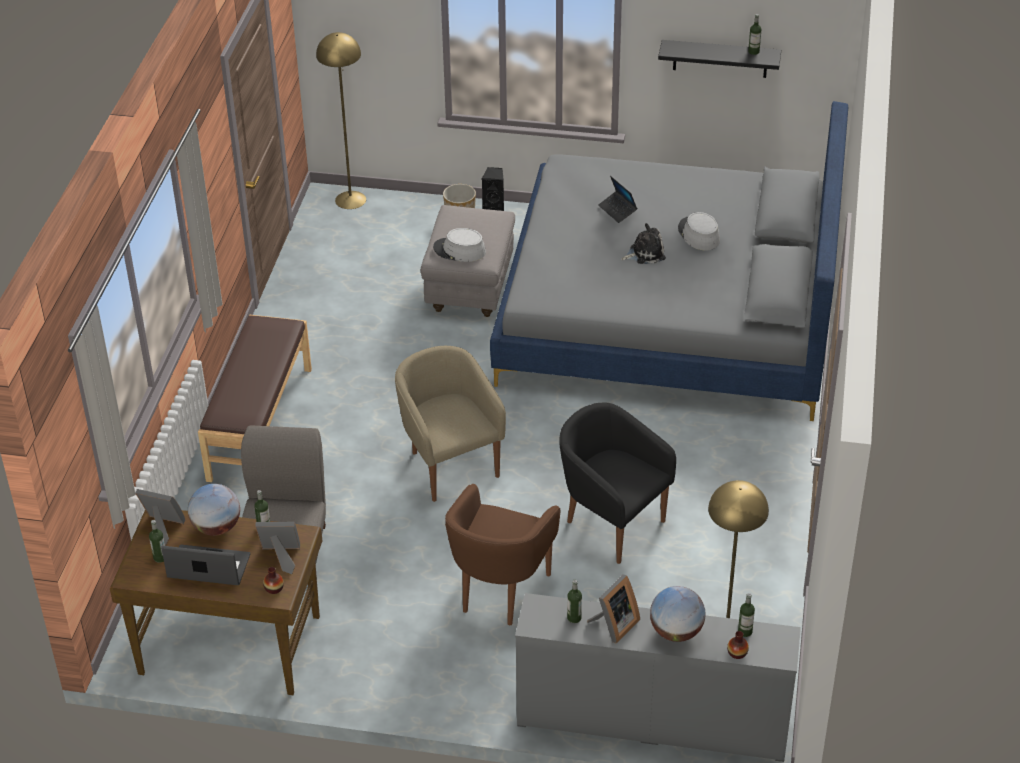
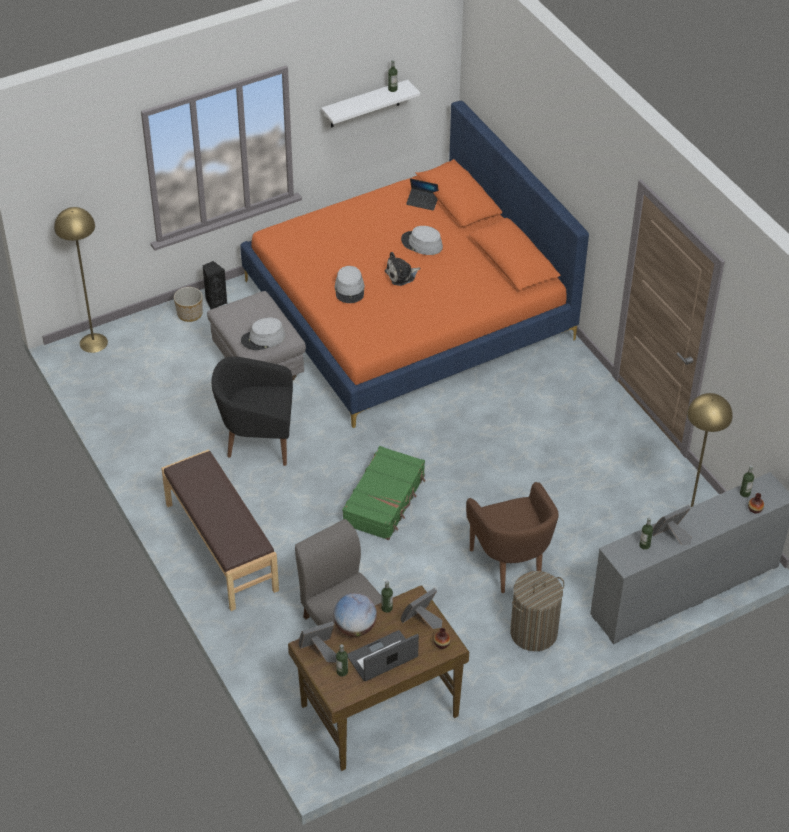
camera: 40 degrees left, 5 degrees up
beige armchair [395,346,506,502] -> green suitcase [342,446,425,540]
grey bed [490,101,848,421] -> orange bed [240,101,589,428]
black armchair [560,403,676,564] -> black armchair moved to [212,356,293,466]
picture frame [587,575,640,644] -> picture frame turned 120 degrees counterclockwise [652,505,692,545]
laptop [599,176,637,223] -> laptop moved to [406,178,439,211]
plush toy [621,223,666,264] -> plush toy turned 150 degrees counterclockwise [385,252,420,286]
globe [650,586,706,642] -> none
black shelf [658,40,781,78] -> white shelf [321,80,420,128]
none -> grey hat [335,266,365,303]
none -> laundry basket [510,571,564,651]

